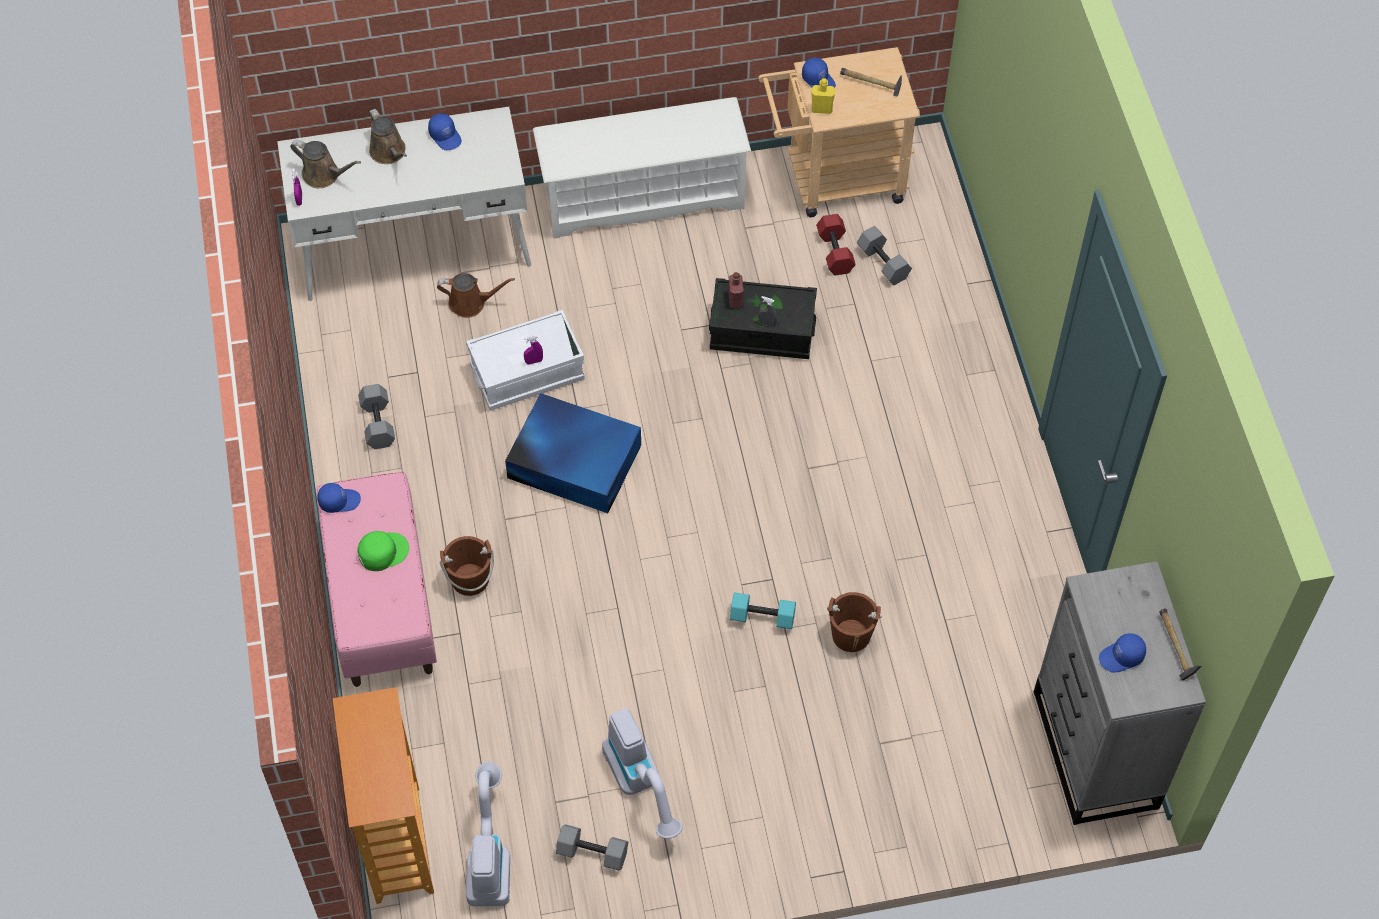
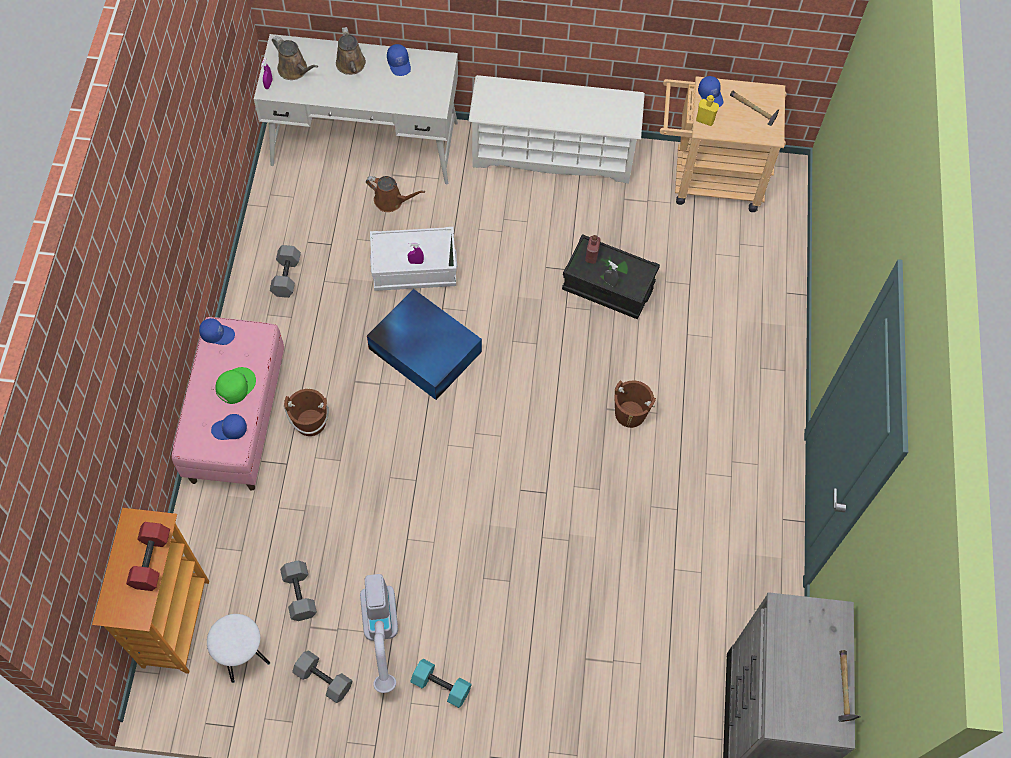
camera: 15 degrees right, 5 degrees up
green cap [357,531,409,571] -> green cap turned 45 degrees counterclockwise [215,367,256,404]
vacuum cleaner [466,762,510,906] -> white stool [207,614,270,683]
turquoise dumbbell [730,592,796,629] -> turquoise dumbbell moved to [410,659,472,708]
red dumbbell [816,214,856,276] -> red dumbbell moved to [126,522,170,591]
brown bucket [827,592,882,652] -> brown bucket moved to [614,380,656,428]
grey dumbbell [857,226,912,285] -> grey dumbbell moved to [280,560,317,621]
blue cap [1099,633,1146,673] -> blue cap moved to [211,414,247,440]

